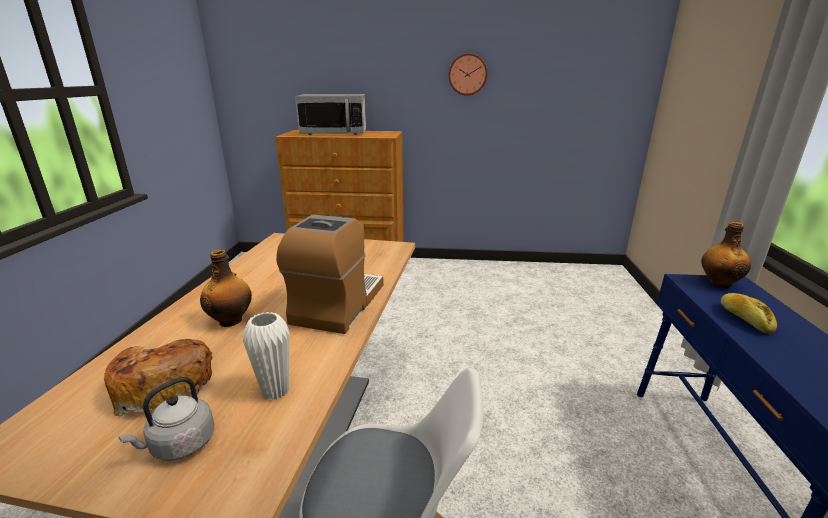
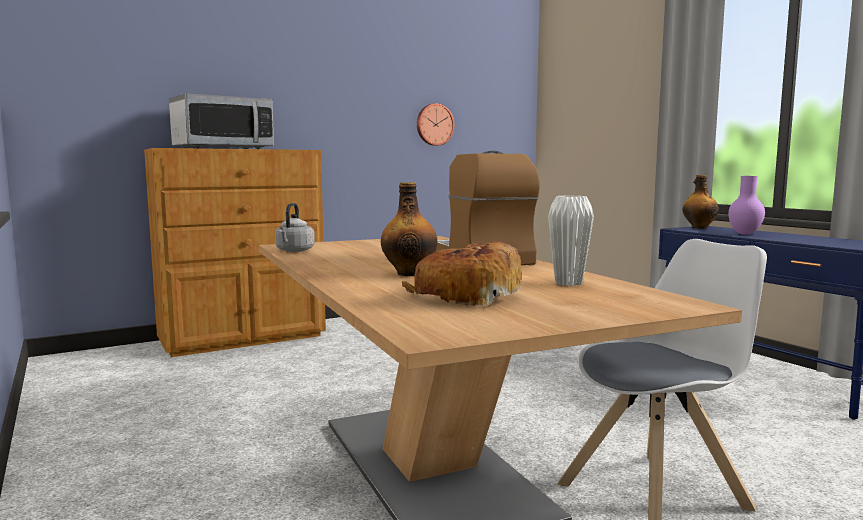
camera: 35 degrees left, 15 degrees down
grey kettle [118,377,214,461] -> grey kettle moved to [275,203,315,252]
wall clock [448,53,487,96] -> wall clock moved to [417,103,455,146]
bread [721,293,777,334] -> purple vase [728,176,765,235]

